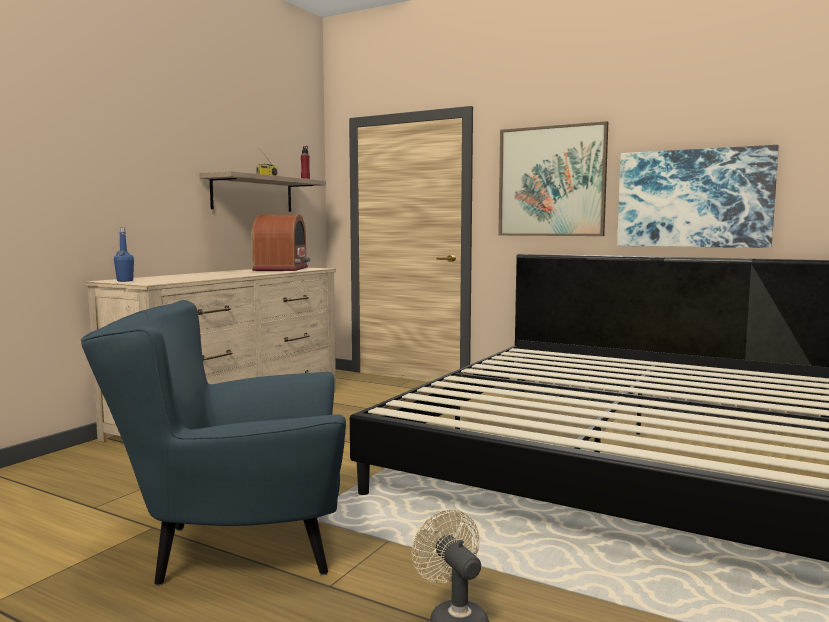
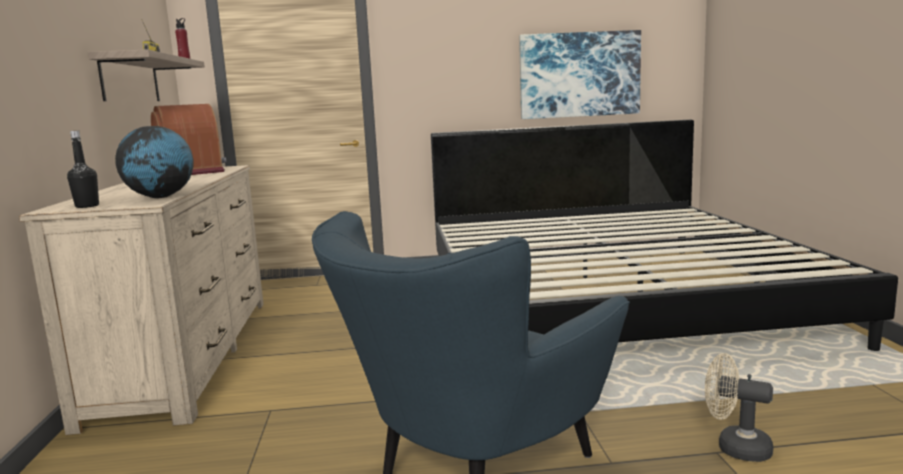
camera: 35 degrees left, 5 degrees up
blue bottle [114,227,134,282] -> black bottle [67,131,99,208]
picture [498,121,608,236] -> none
none -> globe [115,126,194,198]

